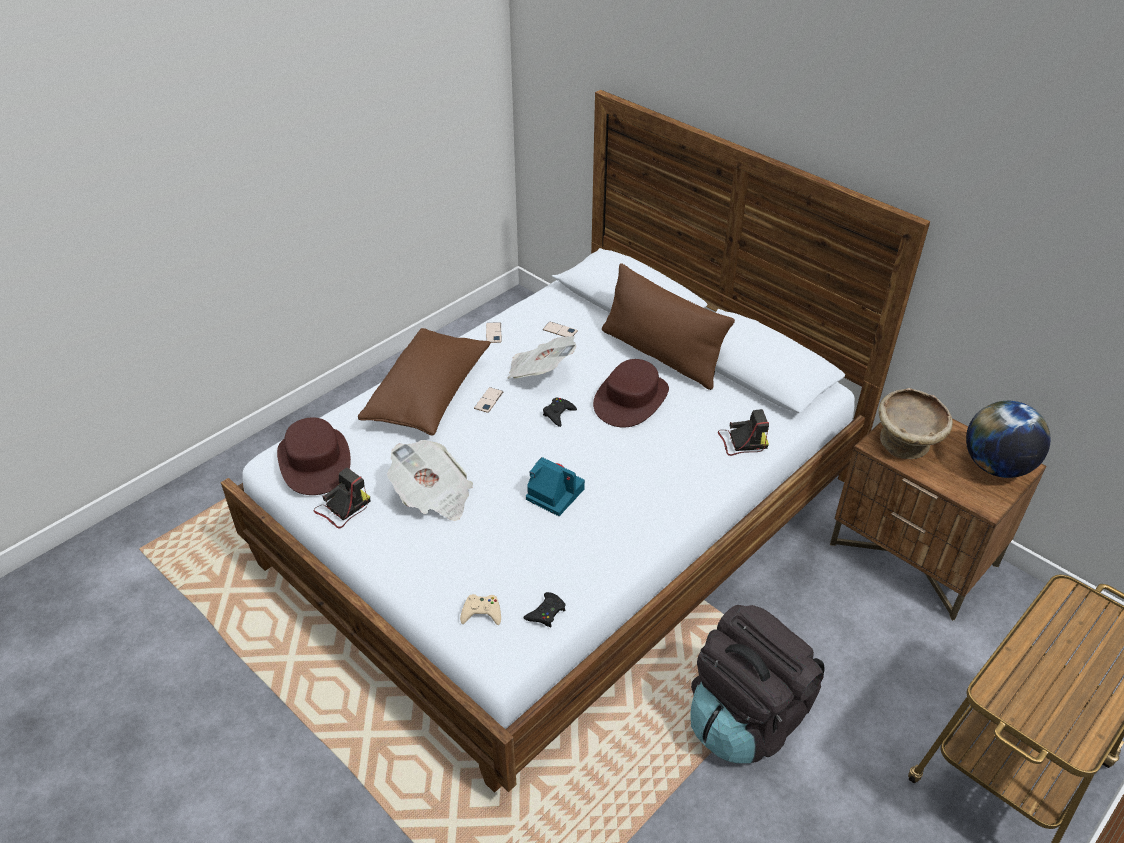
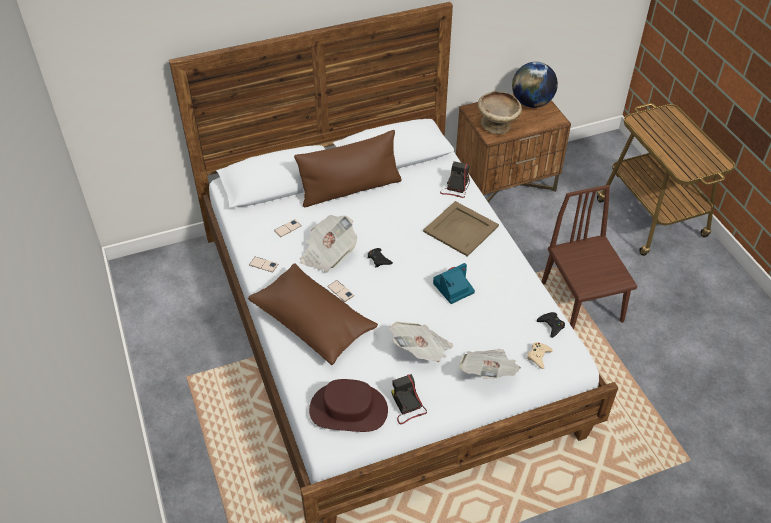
camera: 65 degrees left, 5 degrees up
brown hat [593,359,669,427] -> none
black backpack [690,605,825,763] -> brown chair [542,185,637,330]
none -> beige tray [423,201,499,257]
none -> newspaper [459,349,521,379]

